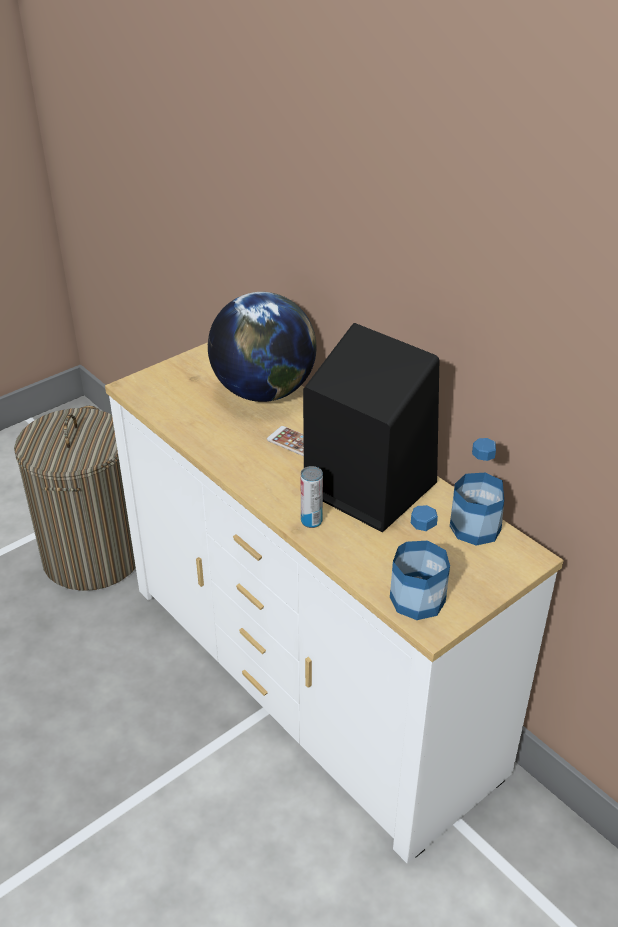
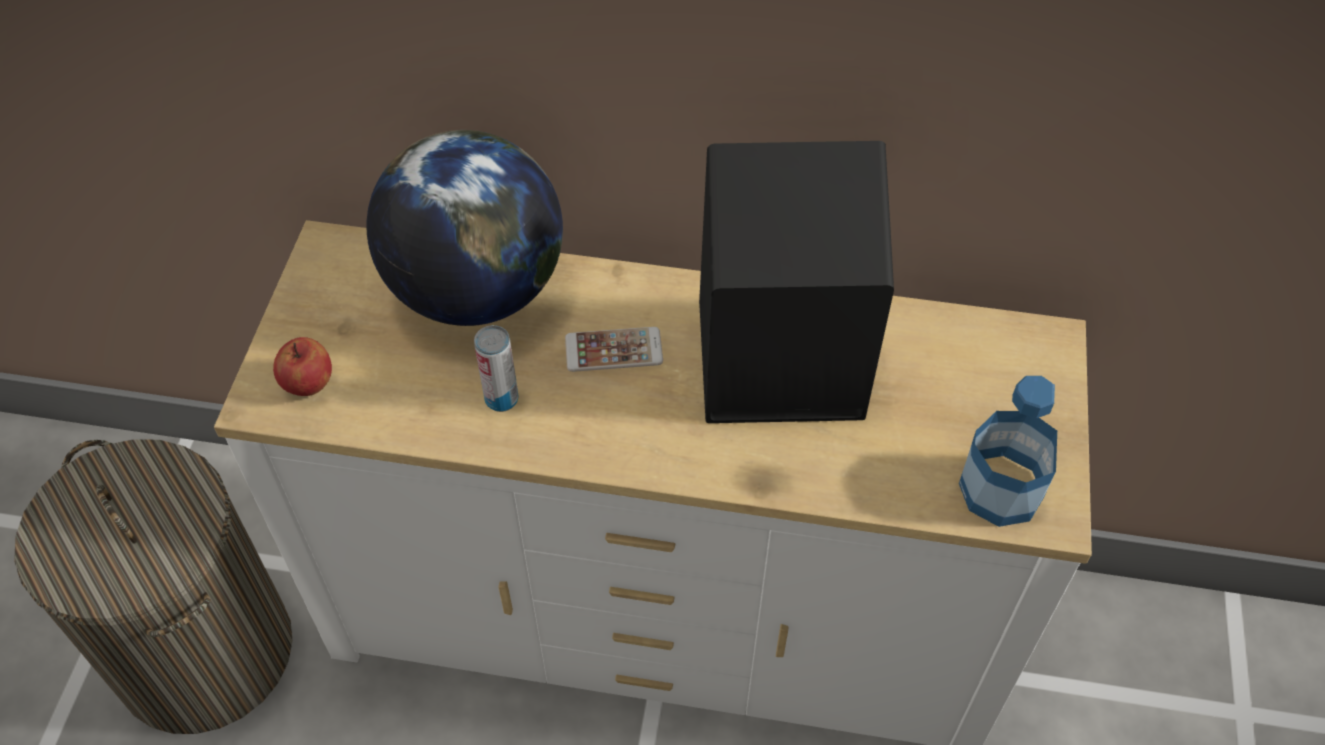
camera: 40 degrees left, 15 degrees up
can [301,466,323,528] -> can moved to [474,325,519,412]
bottle [450,438,504,546] -> none
none -> apple [273,337,332,396]

